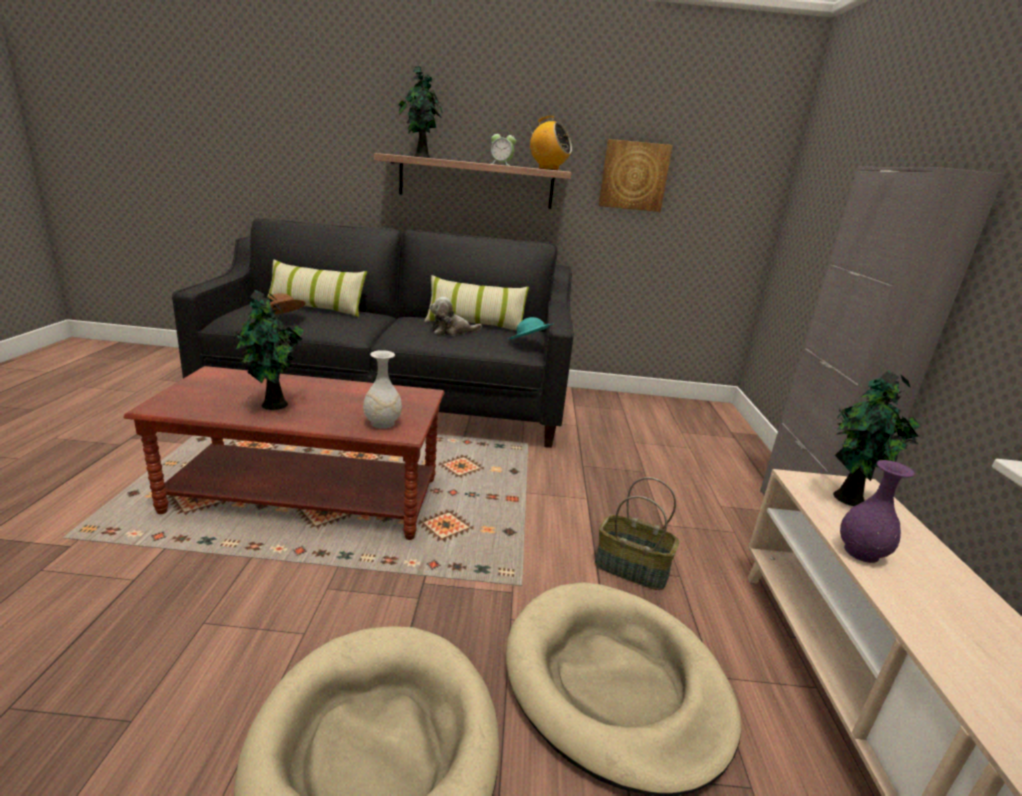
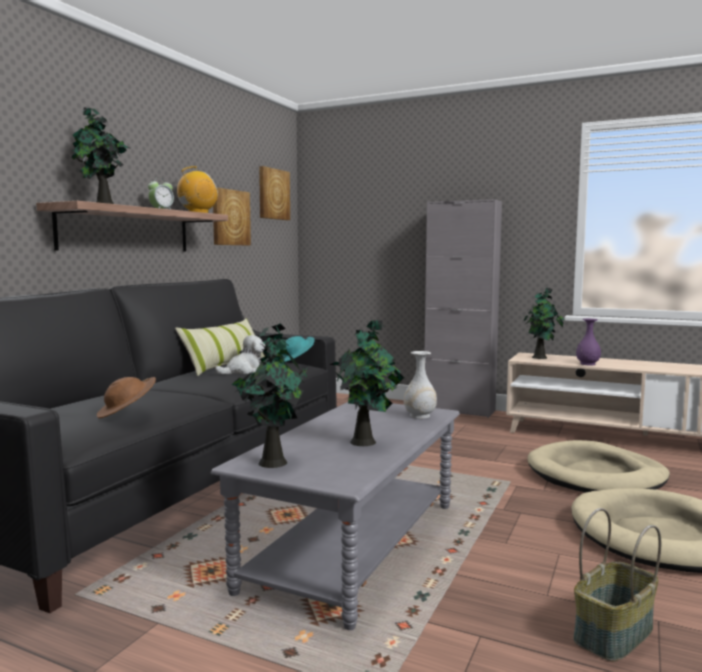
camera: 65 degrees left, 15 degrees down
brown coffee table [123,366,444,540] -> grey coffee table [211,402,460,630]
pillow [268,260,367,317] -> none
plush toy [430,297,482,336] -> plush toy turned 135 degrees counterclockwise [215,335,265,374]
basket [595,477,679,590] -> basket moved to [573,508,661,662]
none -> potted plant [232,324,308,468]
none -> picture [259,166,290,220]

